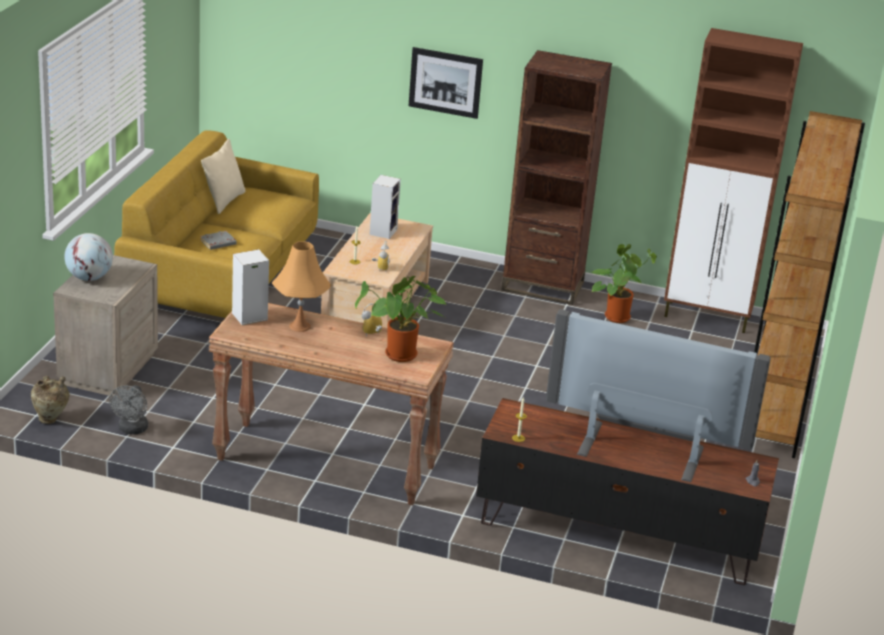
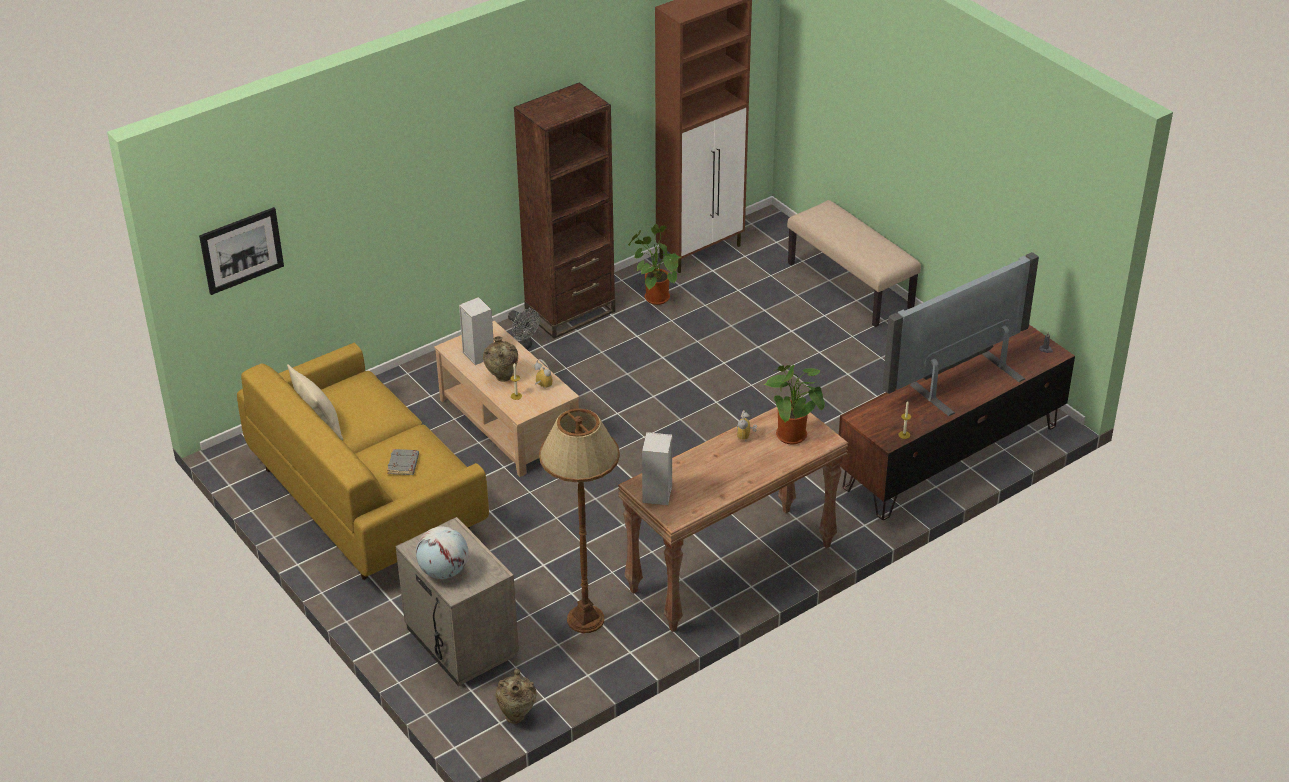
camera: 50 degrees left, 10 degrees up
grey fan [109,385,148,434] -> grey fan moved to [508,309,540,350]
orange table lamp [272,241,332,332] -> none
picture [409,47,483,119] -> picture moved to [199,207,284,295]
brown bookcase [754,111,865,458] -> beige bench [787,200,921,327]
none -> beige vase [483,336,518,382]
none -> brown floor lamp [539,408,620,633]

